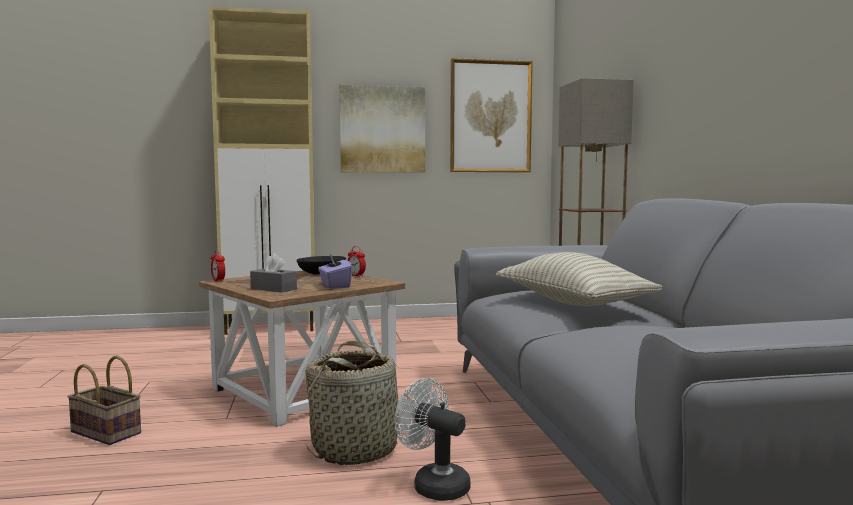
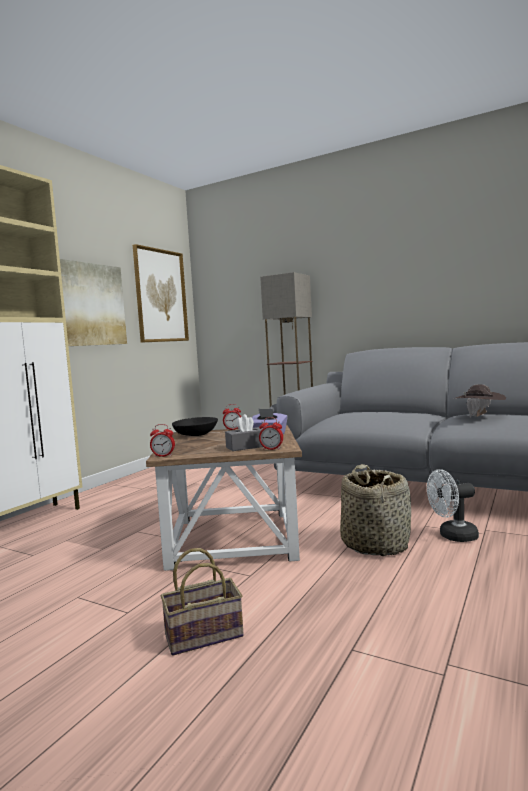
camera: 50 degrees left, 0 degrees up
pillow [496,252,663,306] -> none
none -> alarm clock [259,417,283,450]
none -> brown hat [456,384,506,418]

